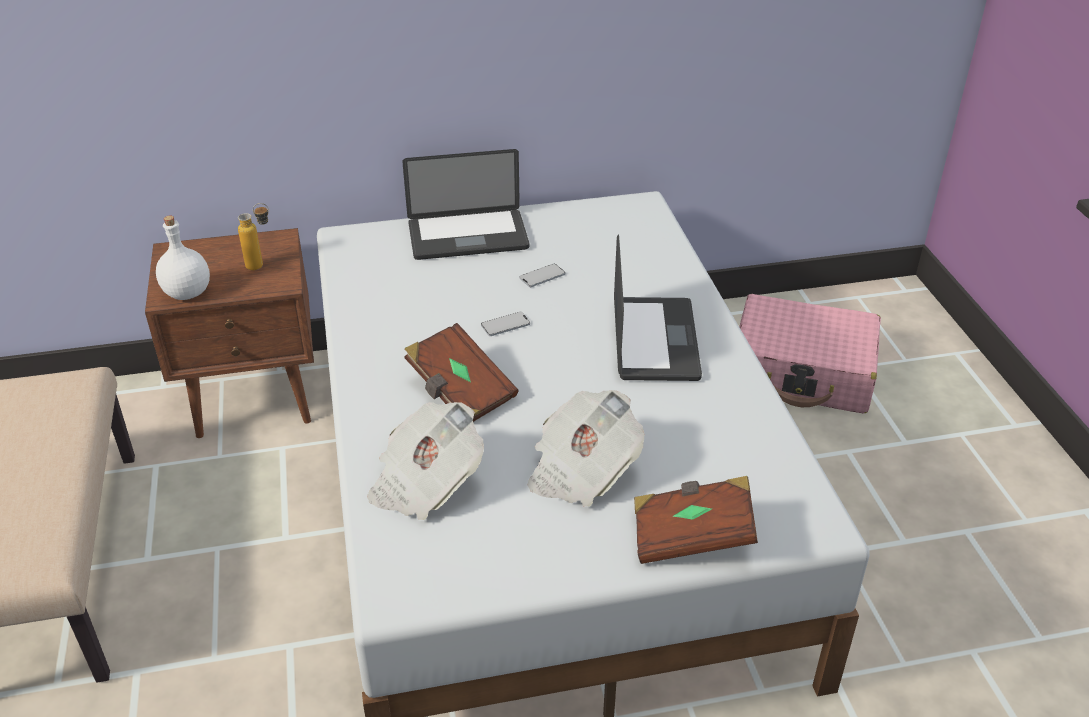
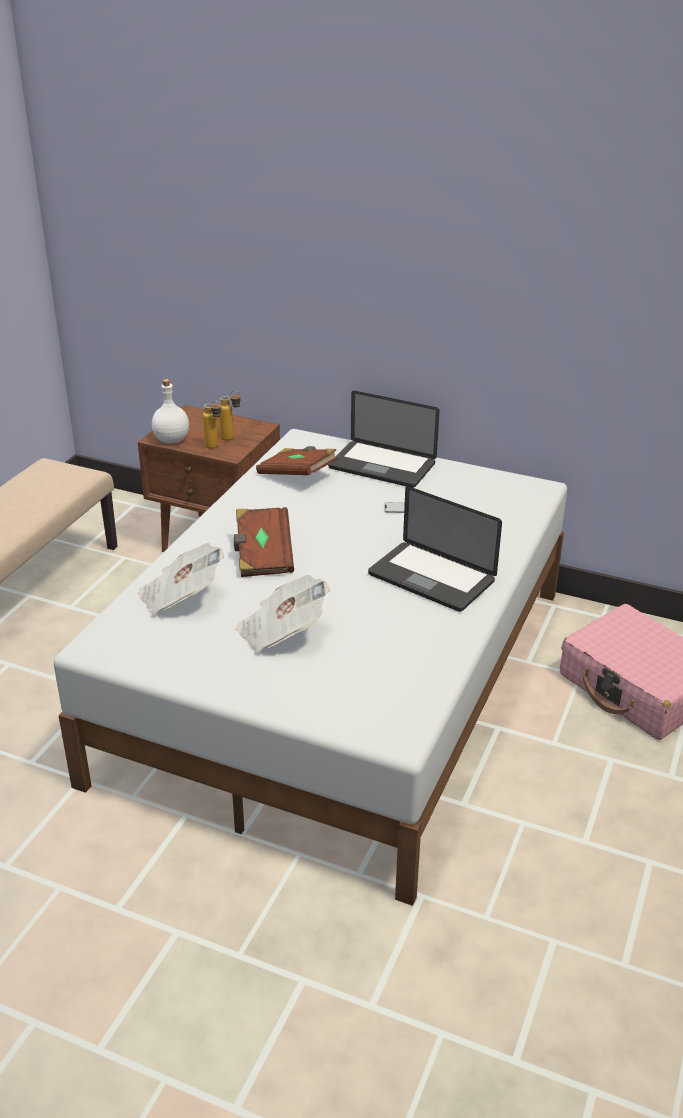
camera: 35 degrees right, 5 degrees down
phone [481,312,530,336] -> none
laptop [614,234,702,381] -> laptop turned 90 degrees clockwise [368,486,502,612]
brown book [634,476,758,564] -> brown book moved to [256,446,338,475]
none -> bottle [203,400,221,449]

